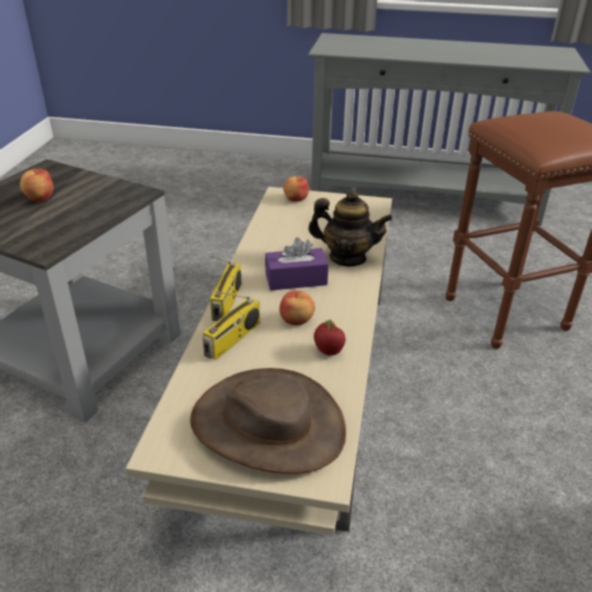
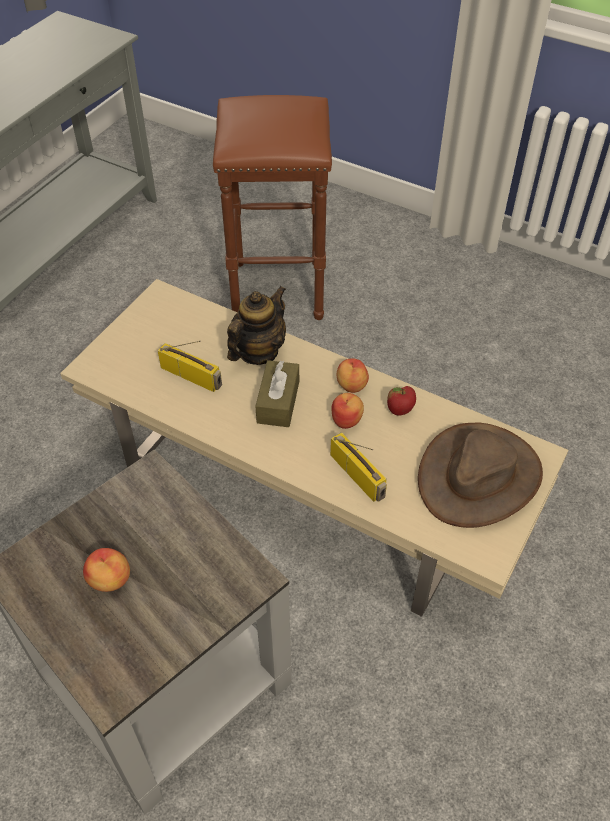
camera: 70 degrees left, 15 degrees up
radio [210,256,242,321] -> radio moved to [158,341,222,392]
purple tissue box [265,238,329,290] -> brown tissue box [255,360,299,427]
apple [283,175,309,202] -> apple moved to [337,358,369,393]

